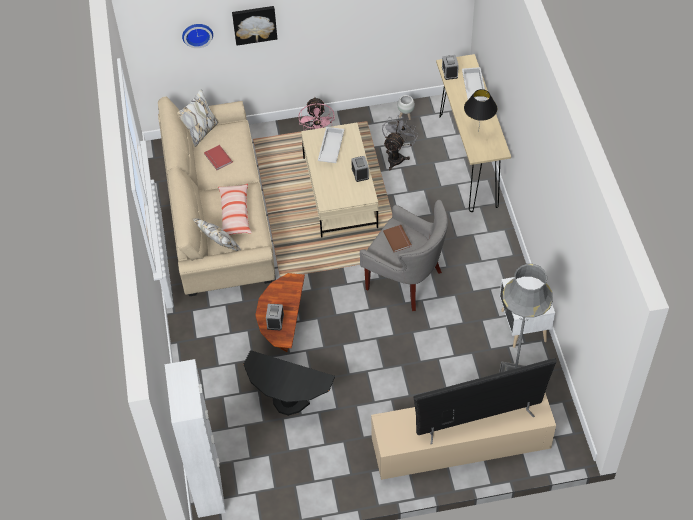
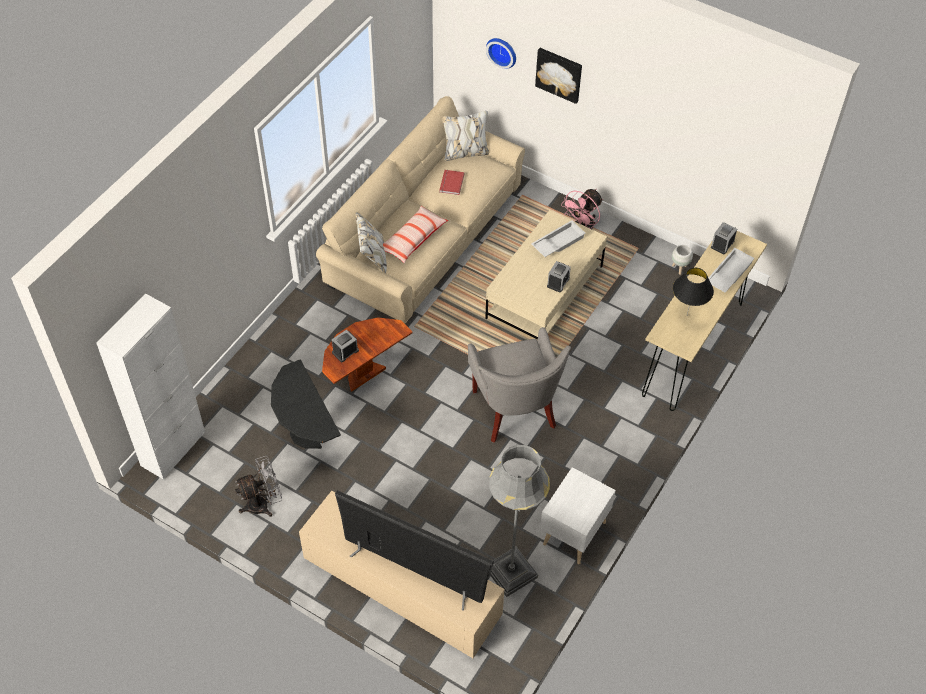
camera: 40 degrees right, 0 degrees up
grey fan [382,115,418,170] -> grey fan moved to [235,456,282,517]
brown book [383,225,412,252] -> none

